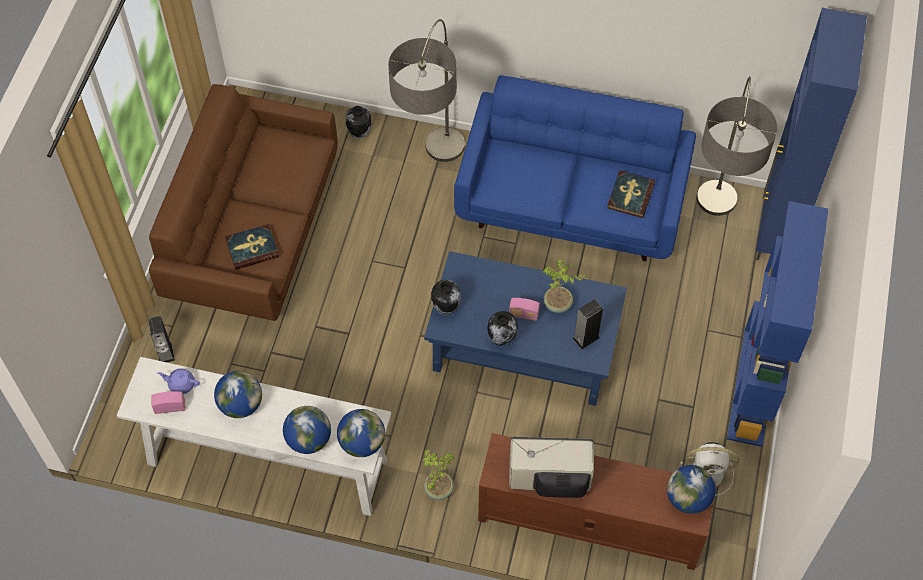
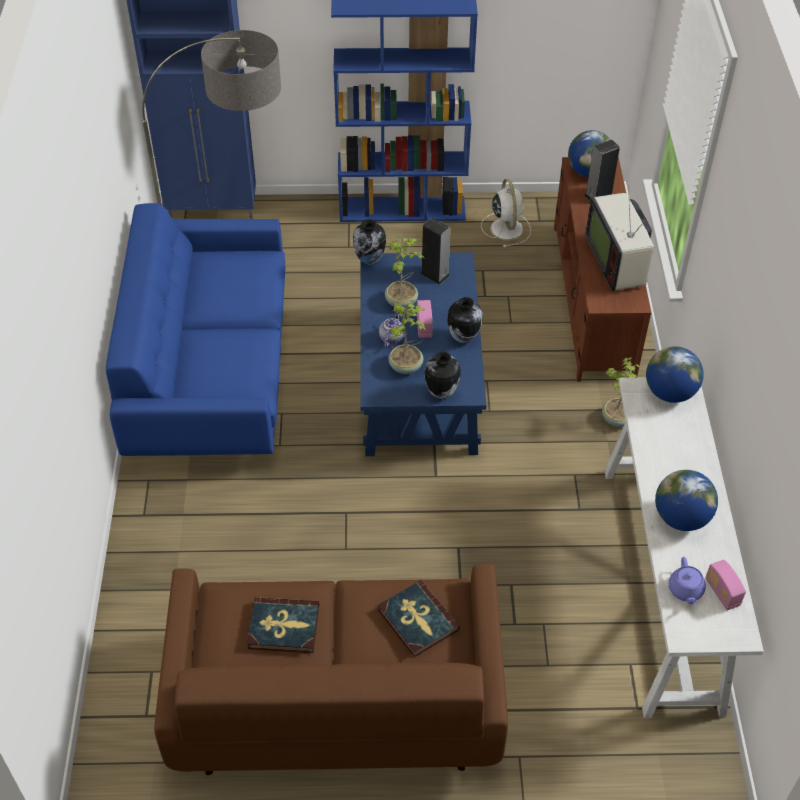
camera: 105 degrees left, 10 degrees down
speaker [148,316,175,363] -> speaker moved to [584,140,620,201]
globe [283,406,331,454] -> none
vase [345,106,372,138] -> vase moved to [353,219,386,265]
floor lamp [388,19,465,162] -> none
book [607,170,655,218] -> book moved to [247,597,319,653]
none -> teapot [379,311,404,347]
none -> potted plant [388,300,426,374]

